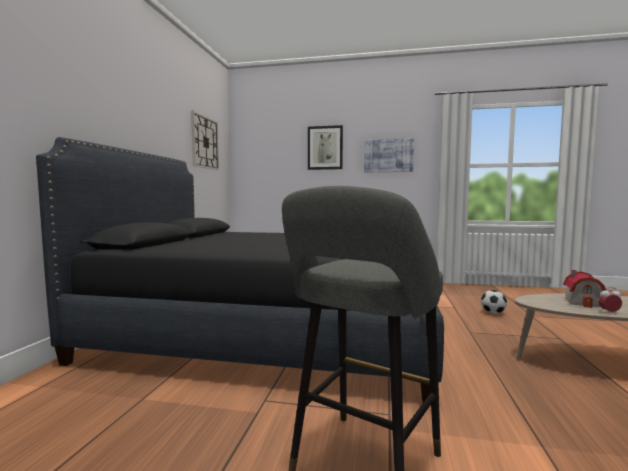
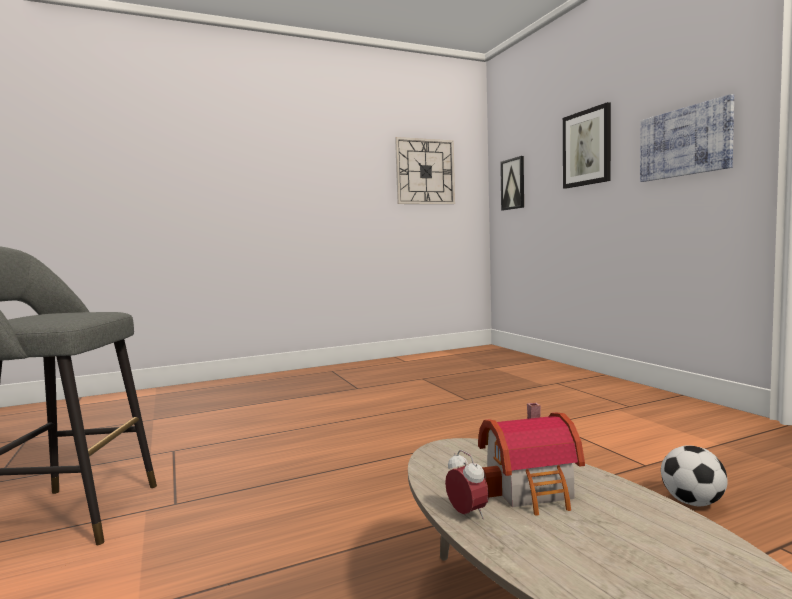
camera: 55 degrees right, 0 degrees up
black bed [36,137,444,402] -> none
none -> picture [500,156,524,210]

